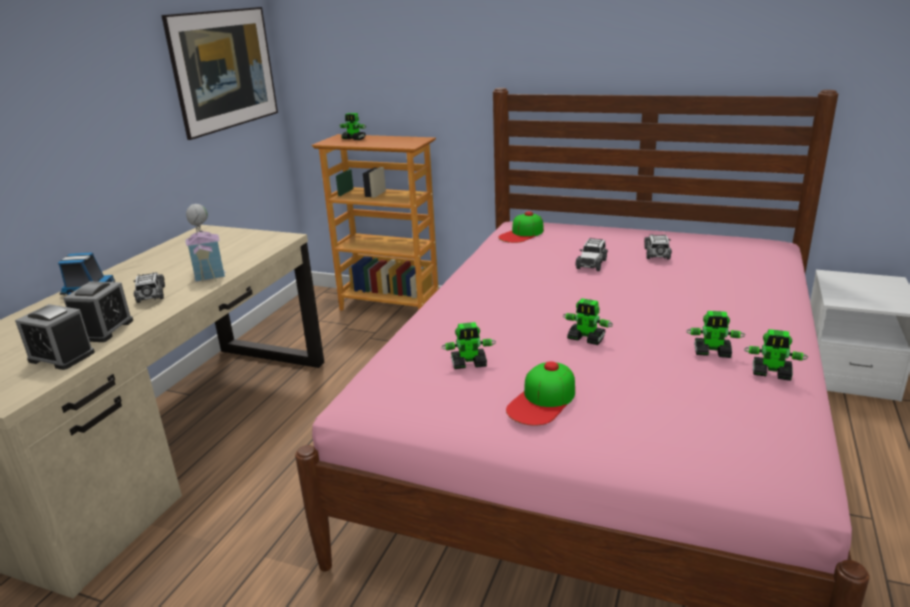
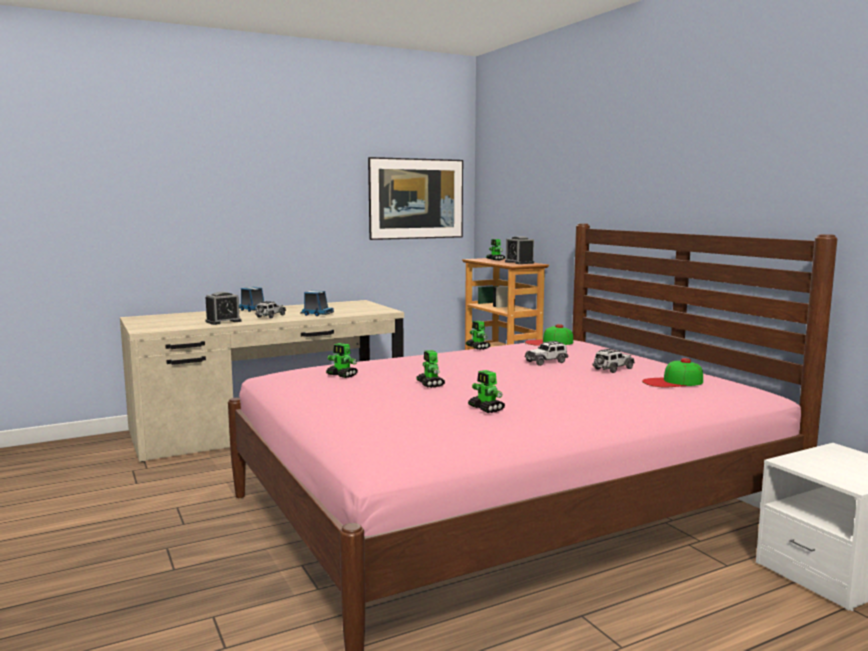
camera: 40 degrees right, 15 degrees down
alarm clock [15,304,95,370] -> alarm clock moved to [505,236,534,264]
toy house [185,204,226,282] -> toy truck [300,290,334,316]
cap [506,361,575,426] -> cap moved to [642,358,703,387]
toy robot [744,329,808,381] -> toy robot moved to [466,320,491,350]

